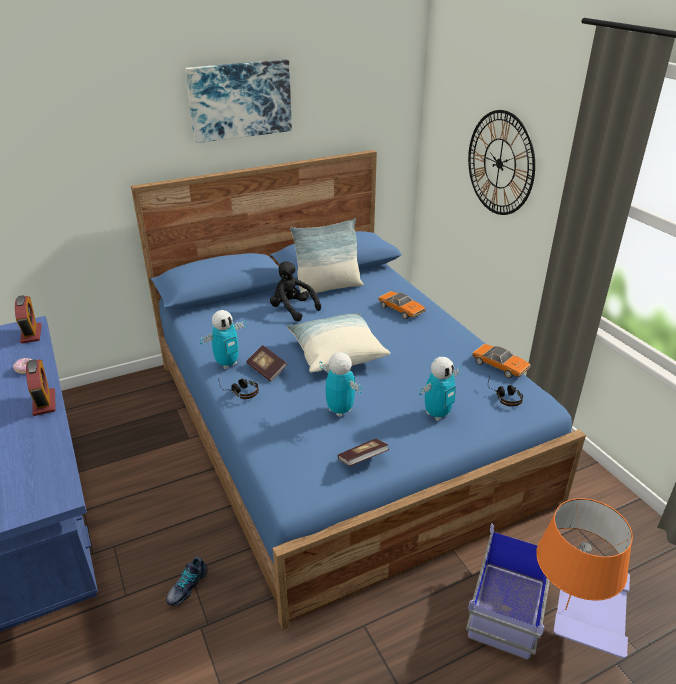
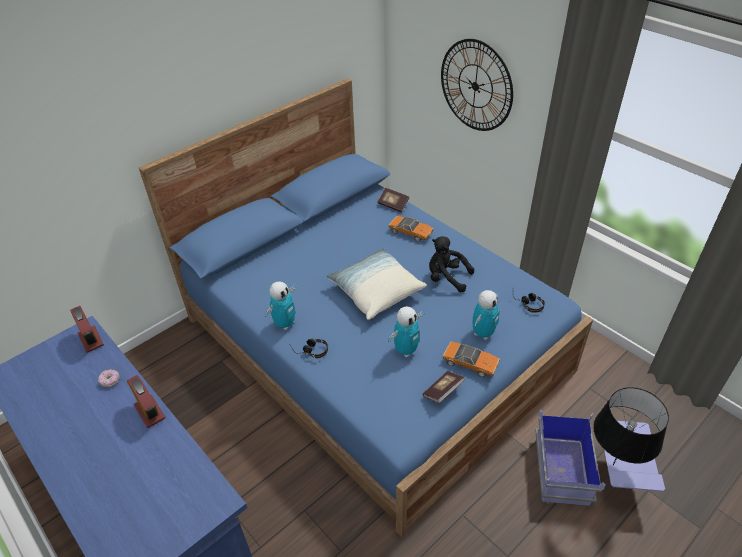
camera: 15 degrees left, 10 degrees up
shoe [166,556,208,606] -> none
picture [185,59,292,143] -> none
book [246,345,287,382] -> book moved to [378,188,409,213]
black plush toy [270,261,321,322] -> black plush toy moved to [429,236,474,292]
pillow [290,218,363,295] -> none
toy robot [319,352,362,417] -> toy robot turned 105 degrees clockwise [388,306,425,357]
toy car [472,344,531,378] -> toy car moved to [443,341,500,377]
orange table lamp [536,498,633,610] -> black table lamp [593,387,669,465]

